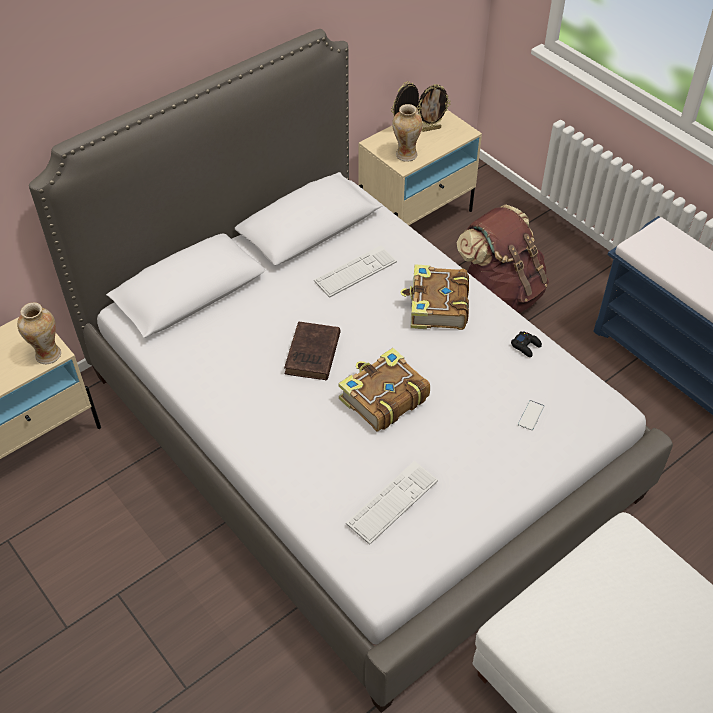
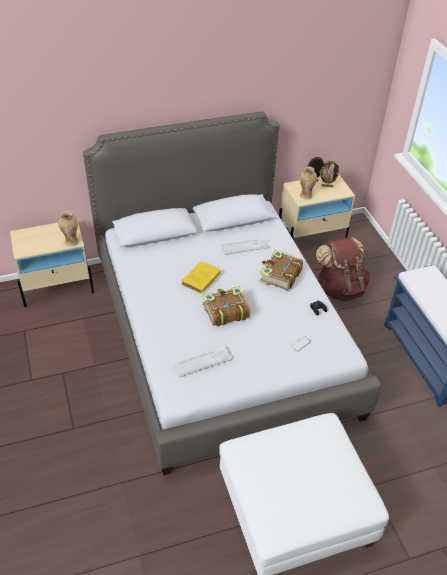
camera: 20 degrees right, 5 degrees down
brown book [284,322,341,380] -> yellow book [181,261,221,294]

